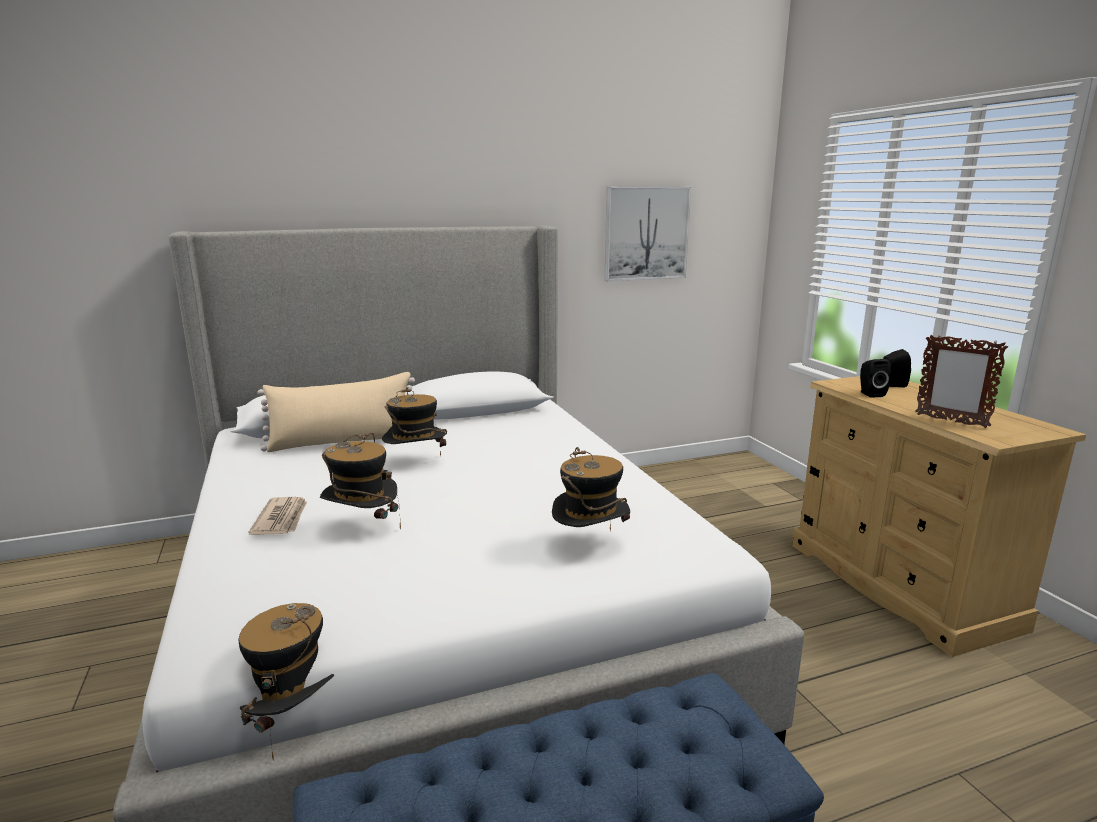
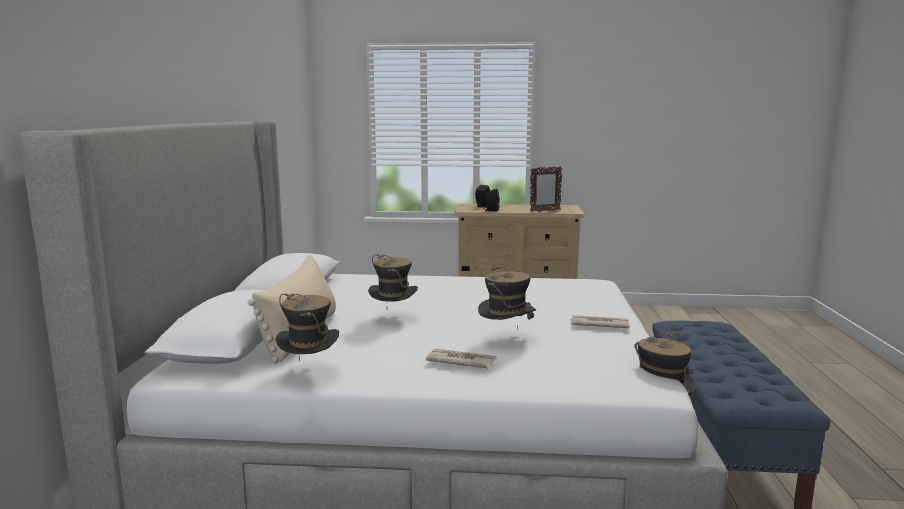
camera: 65 degrees left, 5 degrees down
hat [552,447,630,532] -> hat moved to [275,293,339,361]
picture [604,186,691,281] -> none
none -> newspaper [570,315,630,328]

